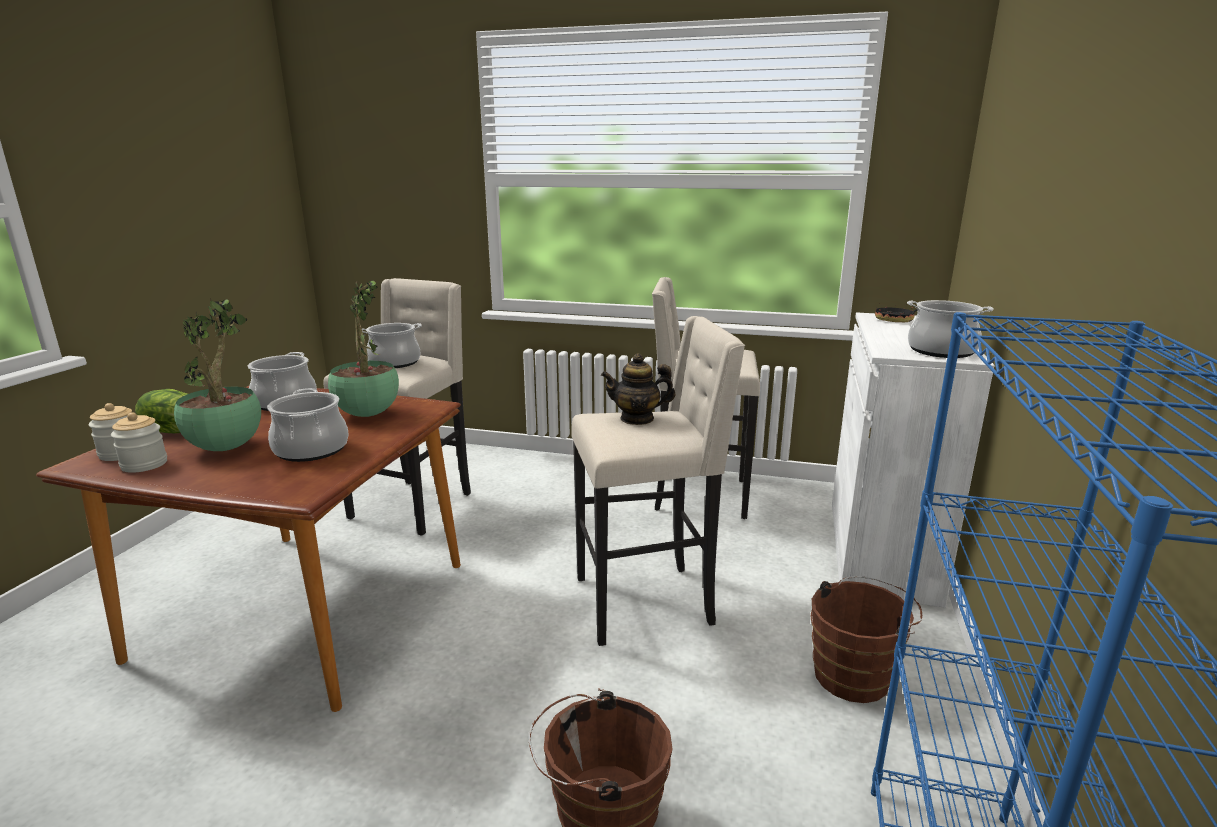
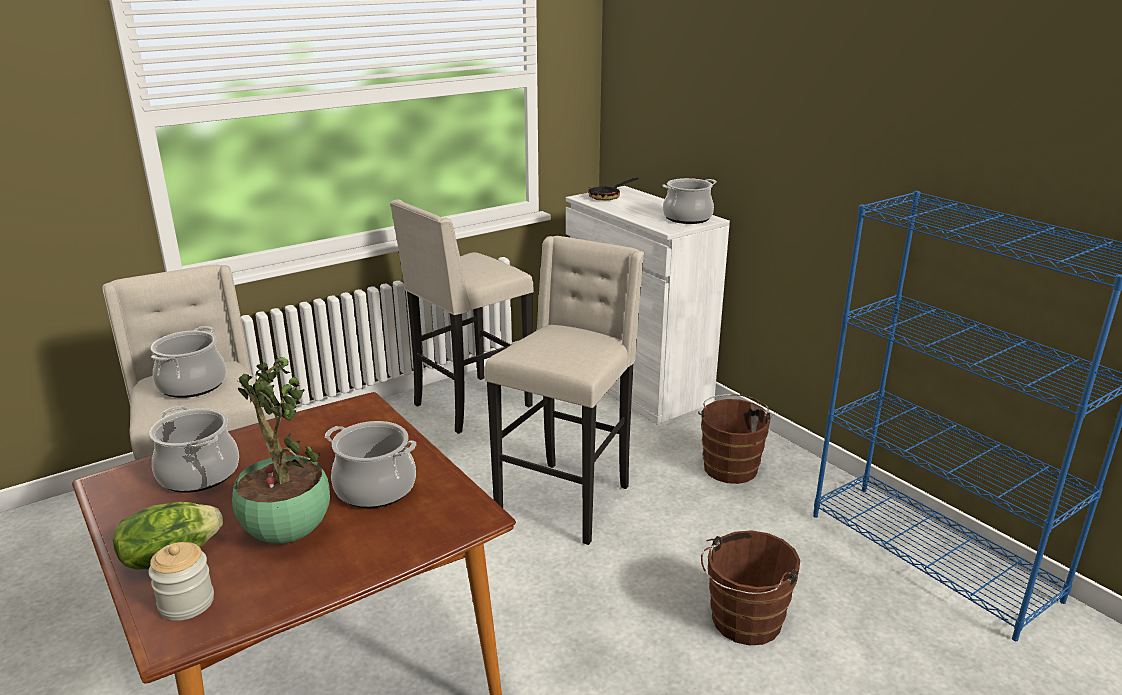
camera: 50 degrees left, 5 degrees up
jar [111,412,167,473] -> none
potted plant [328,281,399,417] -> none
teapot [601,353,675,425] -> none

